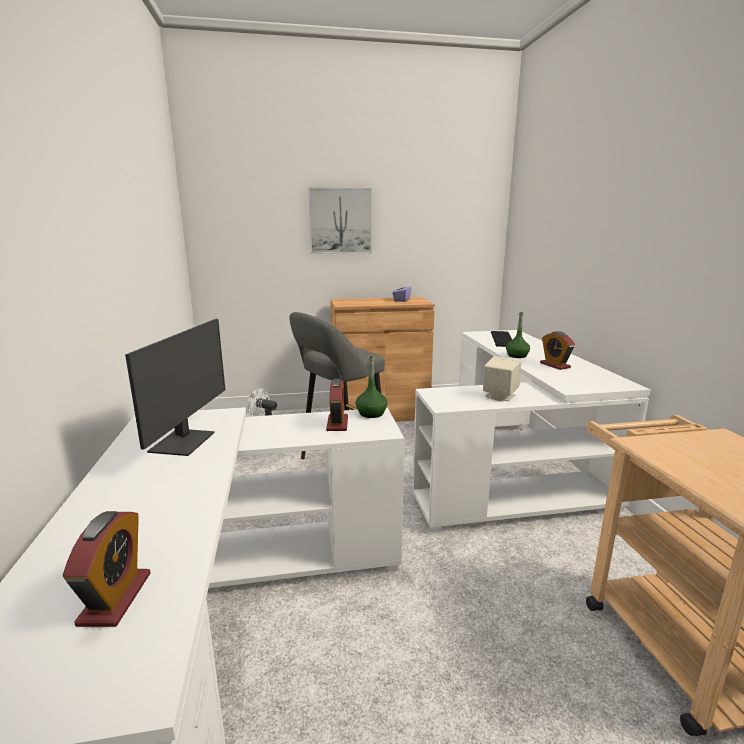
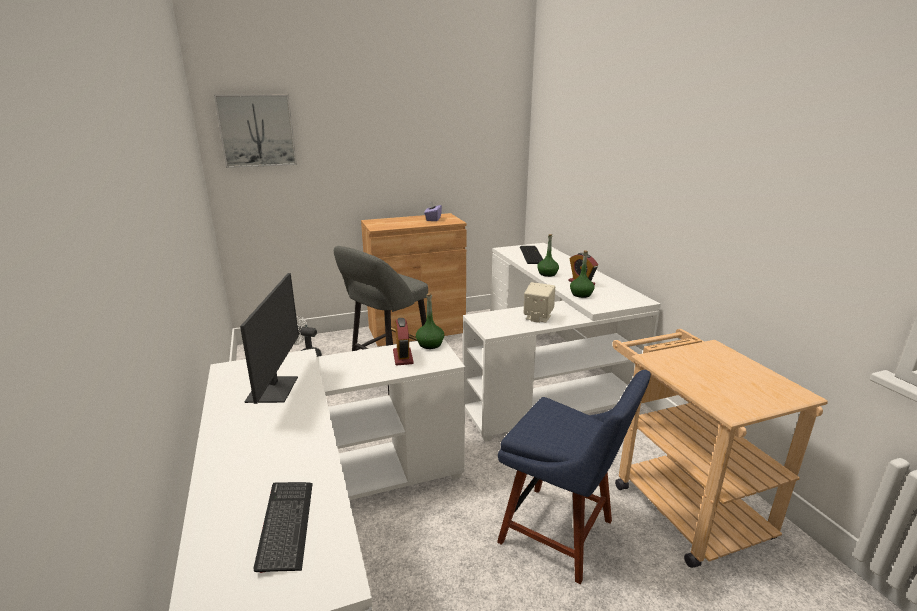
camera: 10 degrees left, 5 degrees up
alarm clock [62,511,151,627] -> keyboard [253,482,313,573]
picture [308,187,372,254] -> picture moved to [214,94,297,168]
none -> blue chair [497,370,651,584]
none -> green bottle [570,250,594,298]

